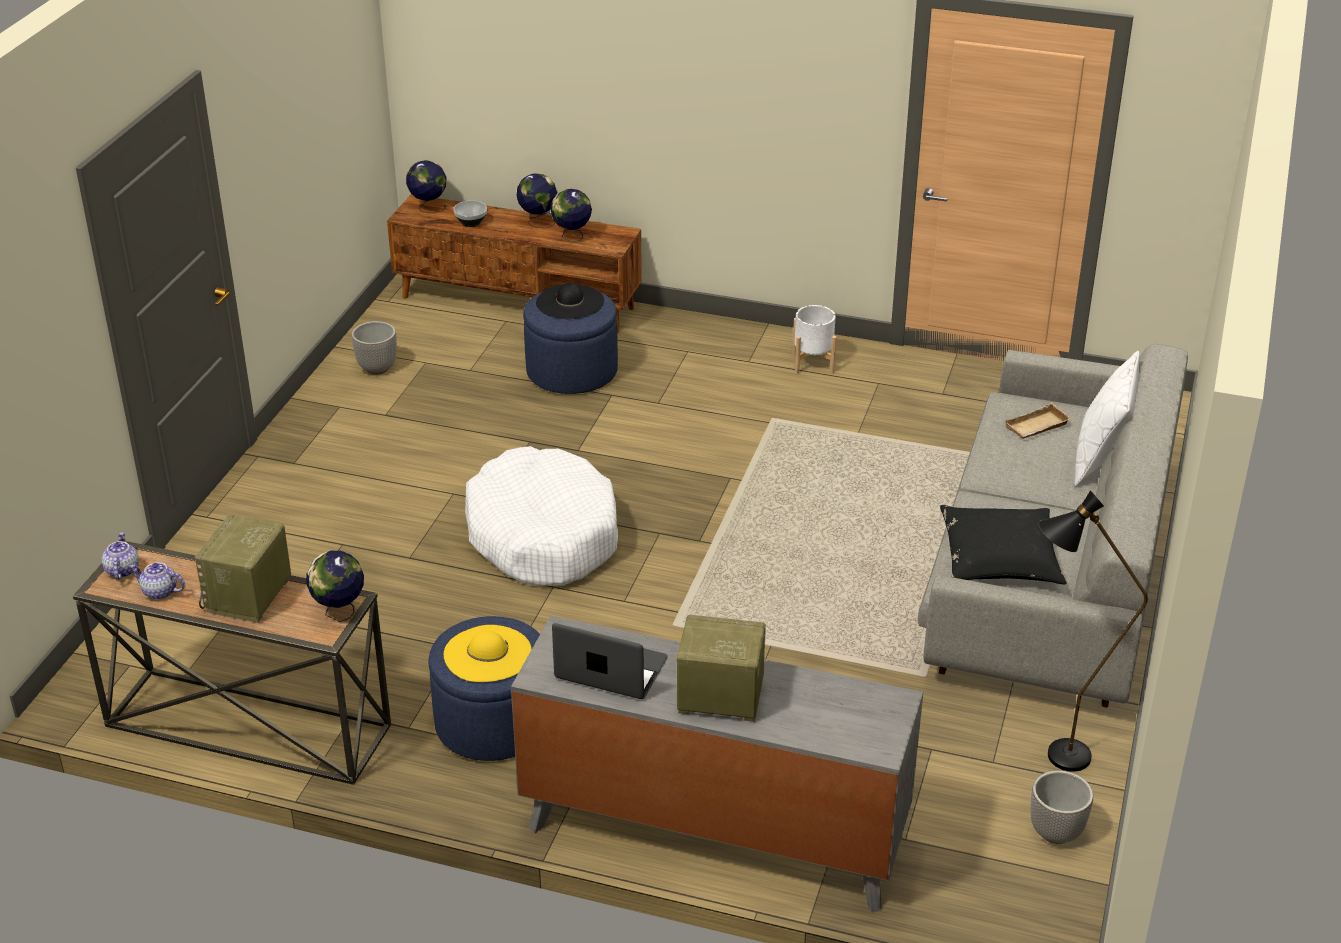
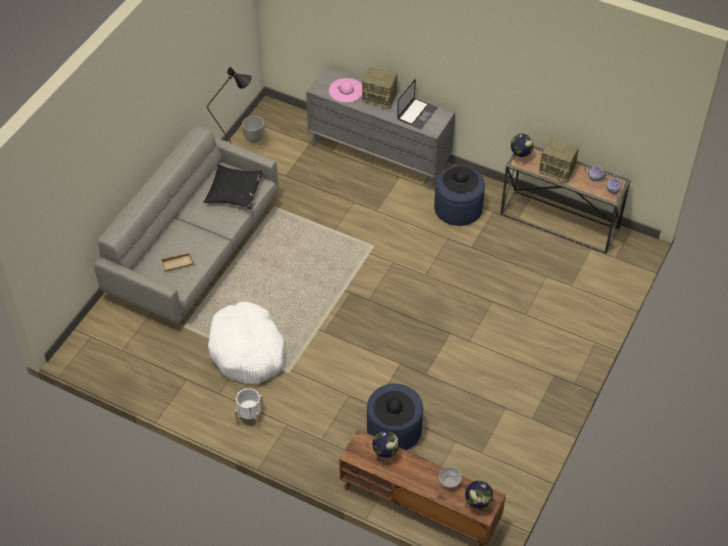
camera: 170 degrees left, 15 degrees up
radio [195,514,291,623] -> radio turned 90 degrees clockwise [539,137,579,183]
planter [351,321,397,375] -> none
yellow hat [444,625,532,682] -> black hat [443,166,479,193]
white dog bed [465,446,618,586] -> white dog bed moved to [208,301,286,385]
globe [517,173,557,228] -> none
laptop [552,623,668,699] -> laptop turned 90 degrees counterclockwise [397,79,438,129]
white pillow [1074,351,1140,487] -> none
none -> pink hat [329,78,363,102]

